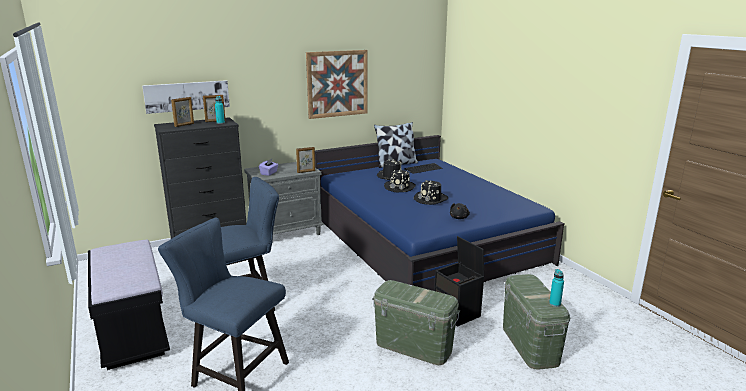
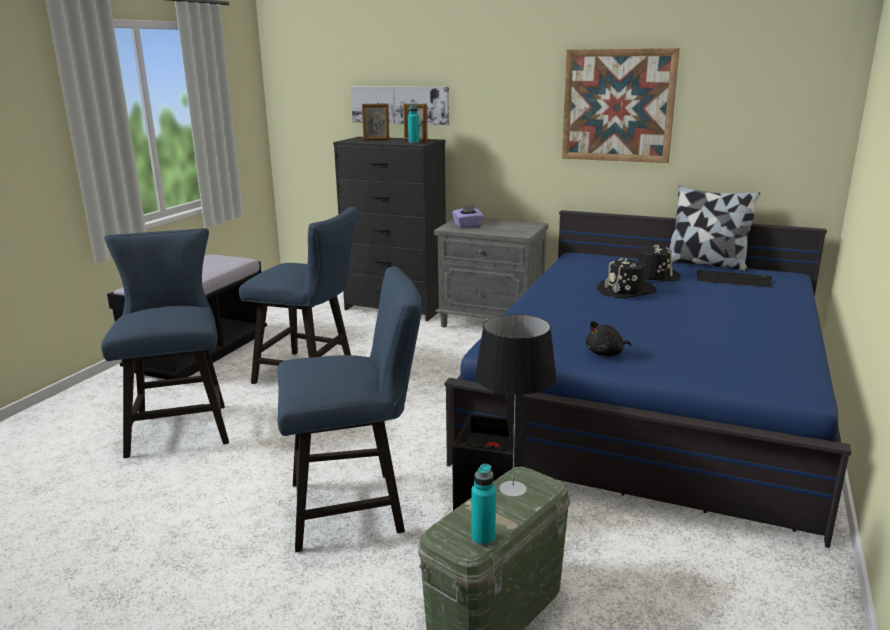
camera: 50 degrees right, 0 degrees up
picture frame [296,147,315,173] -> none
green storage box [372,280,460,365] -> blue chair [277,266,422,552]
black hat [414,180,448,205] -> none
none -> table lamp [475,314,557,496]

